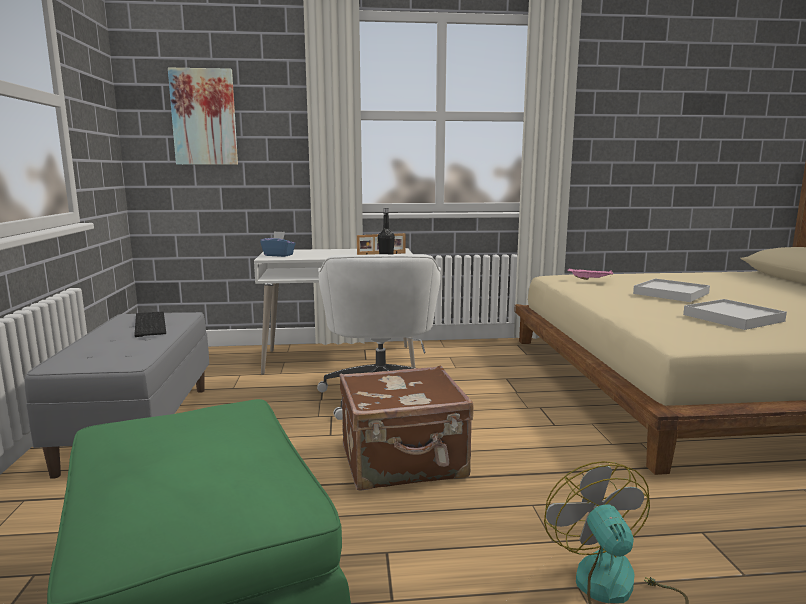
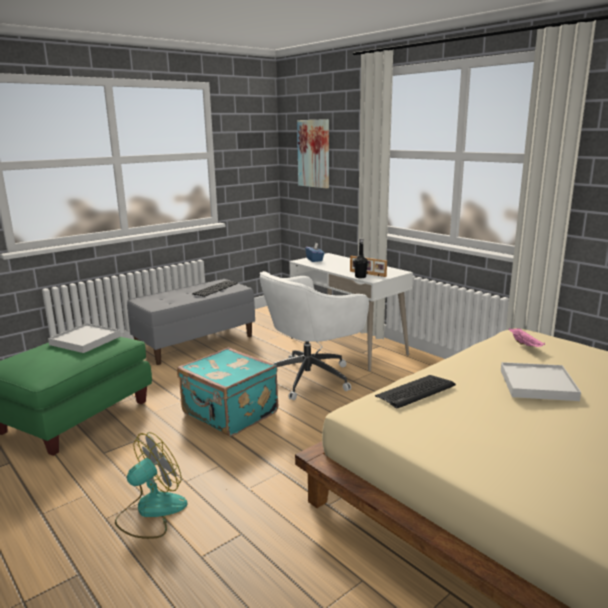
camera: 55 degrees right, 5 degrees up
brown suitcase [339,365,474,491] -> turquoise suitcase [177,347,278,436]
white tray [683,299,787,330] -> white tray moved to [48,323,121,353]
none -> keyboard [375,375,456,408]

